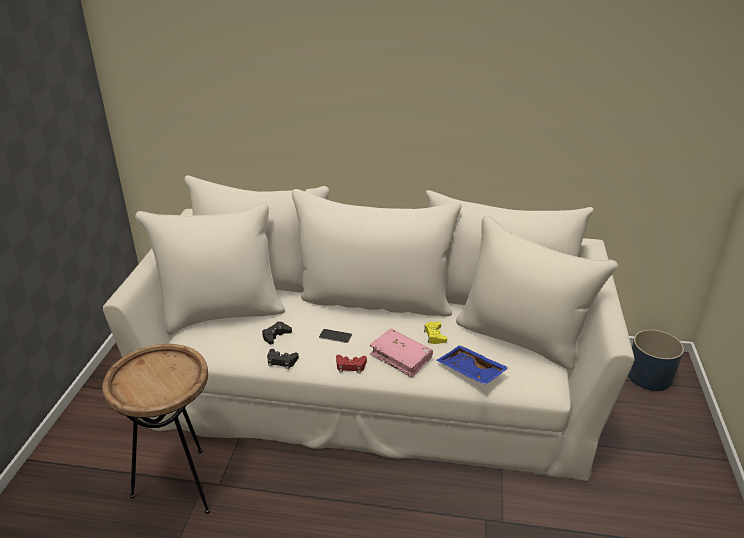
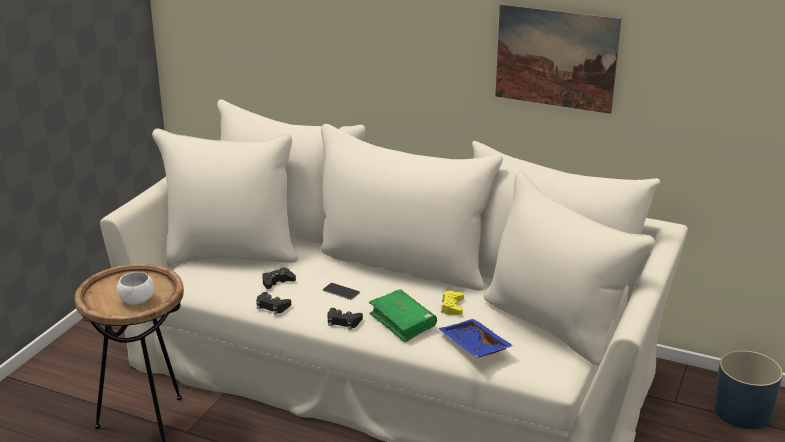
camera: 15 degrees right, 5 degrees down
red game controller [336,355,367,373] -> black game controller [327,308,363,330]
pink book [370,328,433,378] -> green book [369,289,437,342]
none -> white bowl [117,272,154,305]
none -> picture [495,4,621,114]

